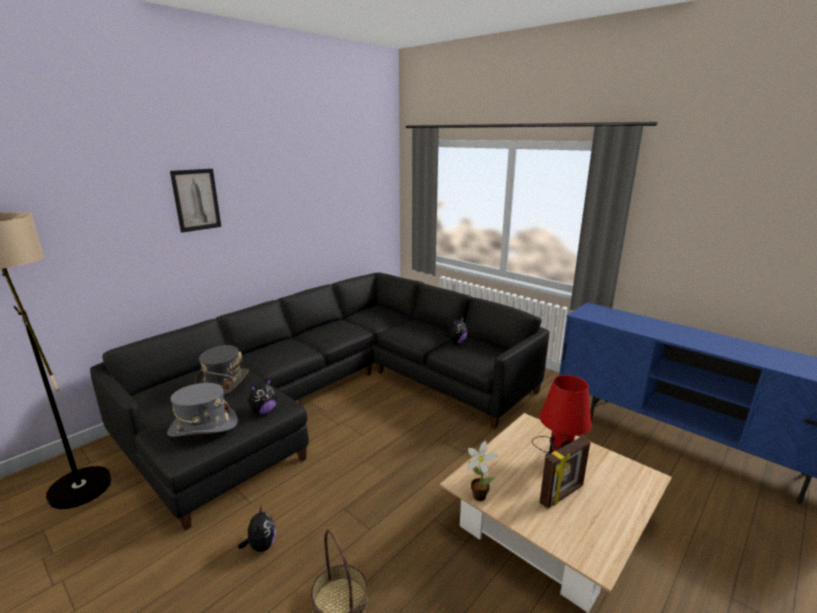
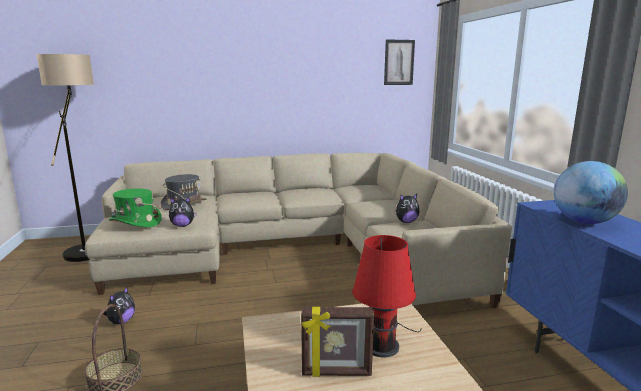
camera: 35 degrees right, 5 degrees down
black sofa [90,272,550,531] -> beige sofa [85,153,512,308]
grey hat [167,383,238,437] -> green hat [109,189,162,227]
picture [170,169,221,233] -> picture moved to [384,39,415,85]
potted plant [467,441,498,501] -> none
none -> globe [554,161,628,224]

